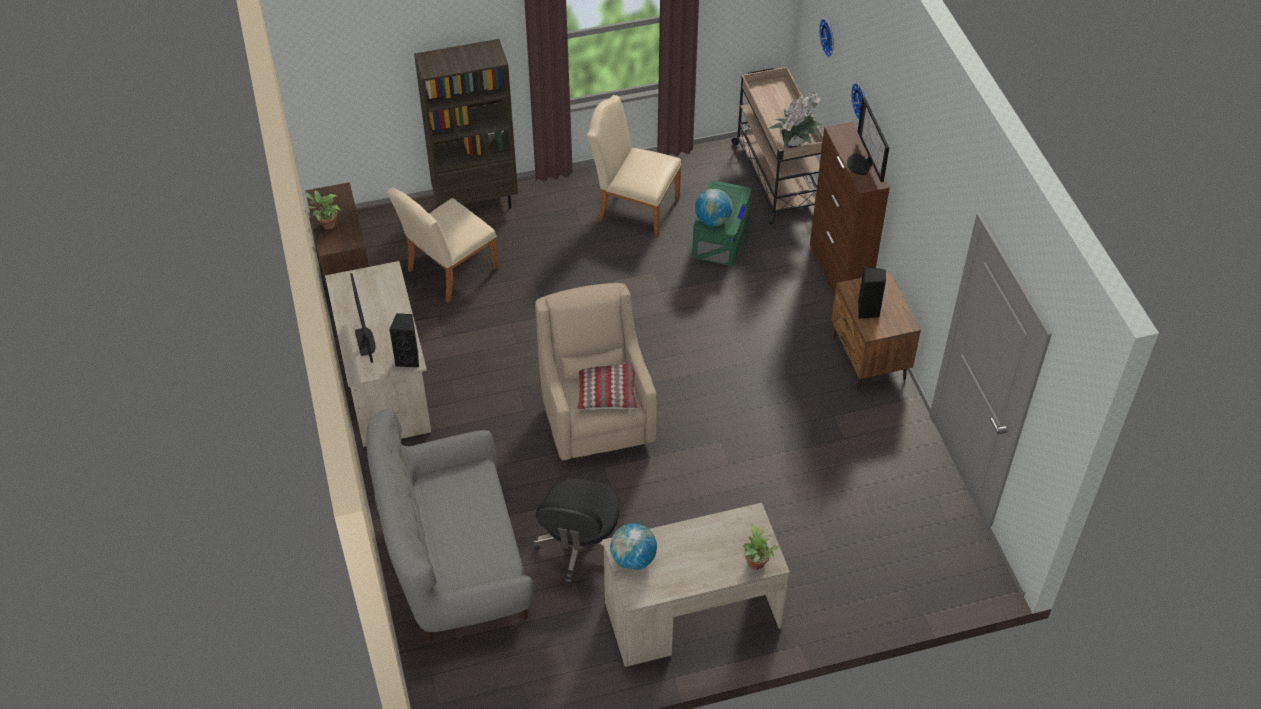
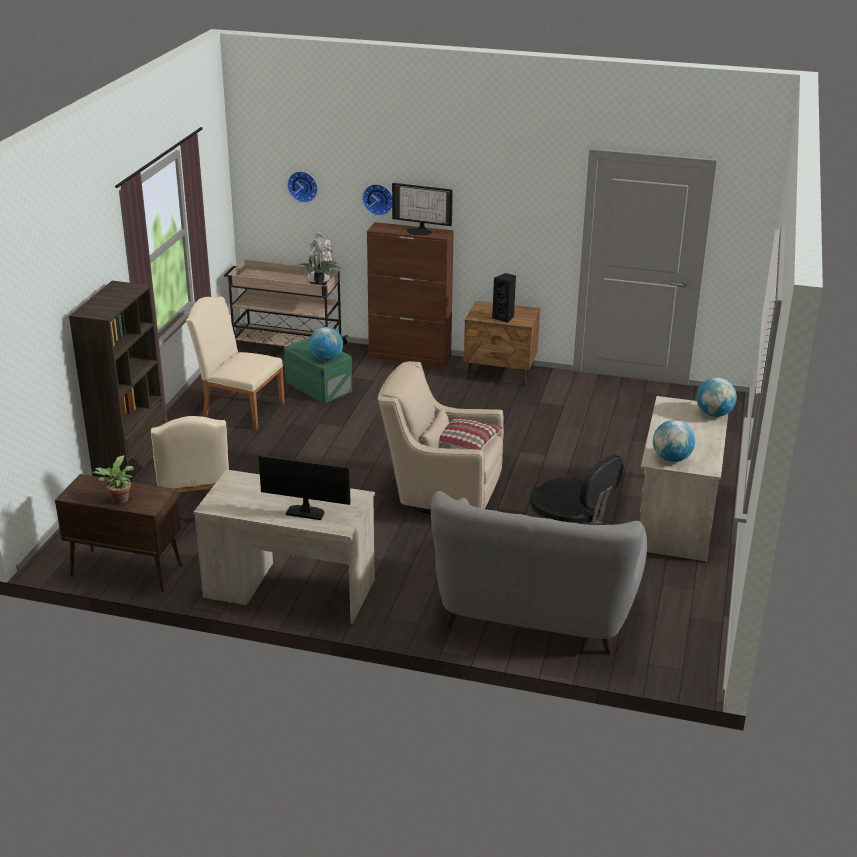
camera: 60 degrees left, 20 degrees down
black speaker [389,313,419,367] -> none
beige chair [587,95,681,238] -> beige chair turned 60 degrees clockwise [186,296,285,430]
potted plant [743,525,781,570] -> globe [696,377,737,417]

